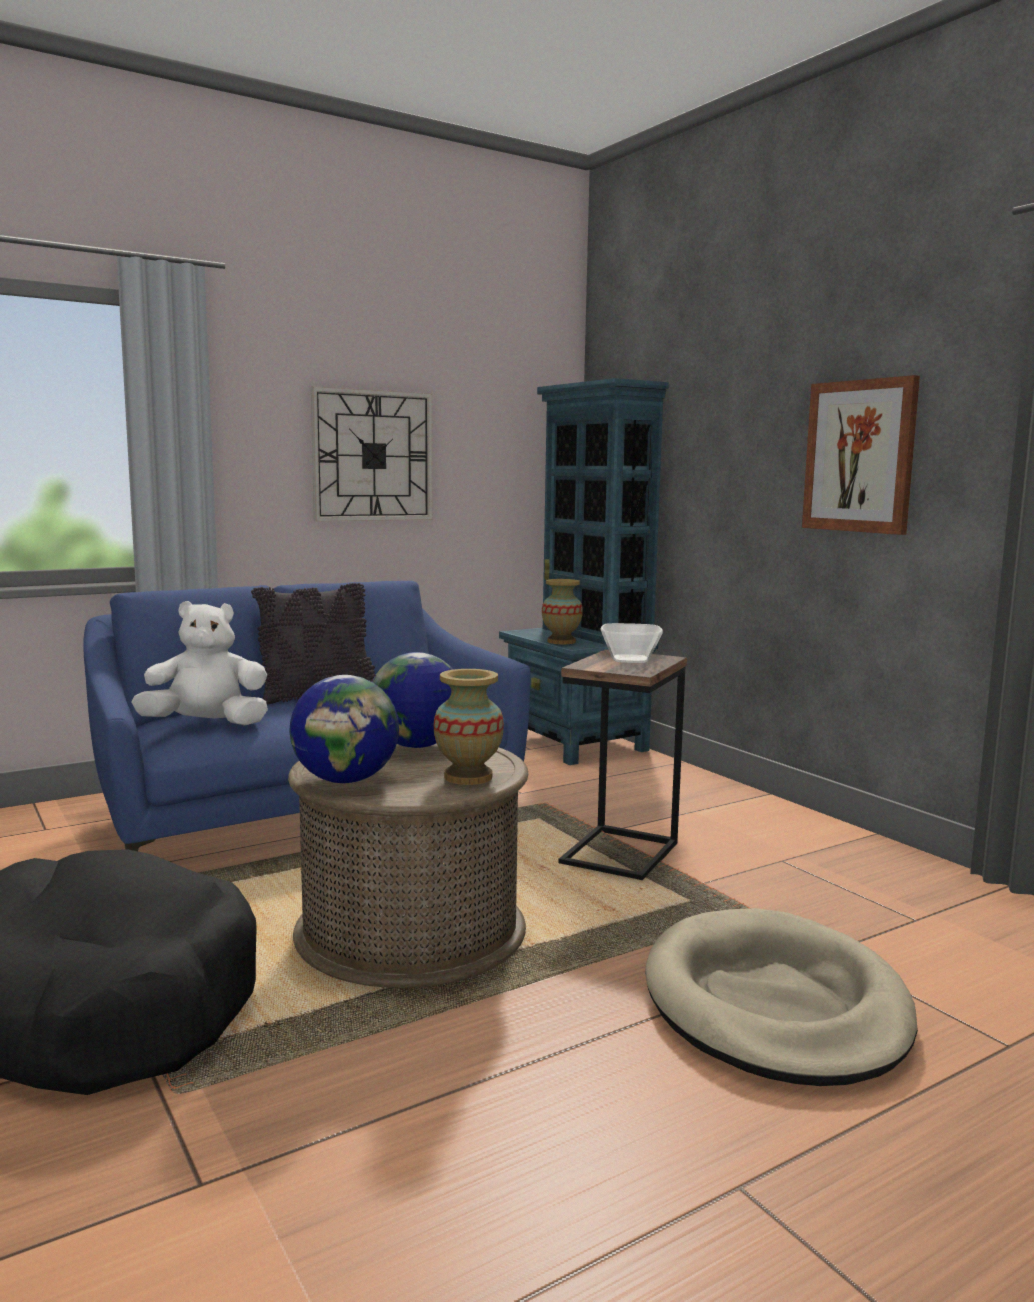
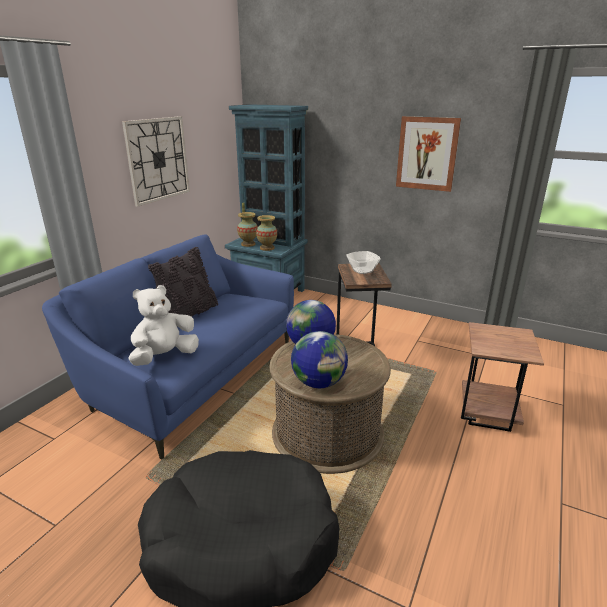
camera: 30 degrees left, 15 degrees up
vase [434,669,504,785] -> vase moved to [237,212,258,247]
beige dog bed [645,908,918,1086] -> brown side table [461,322,544,432]

